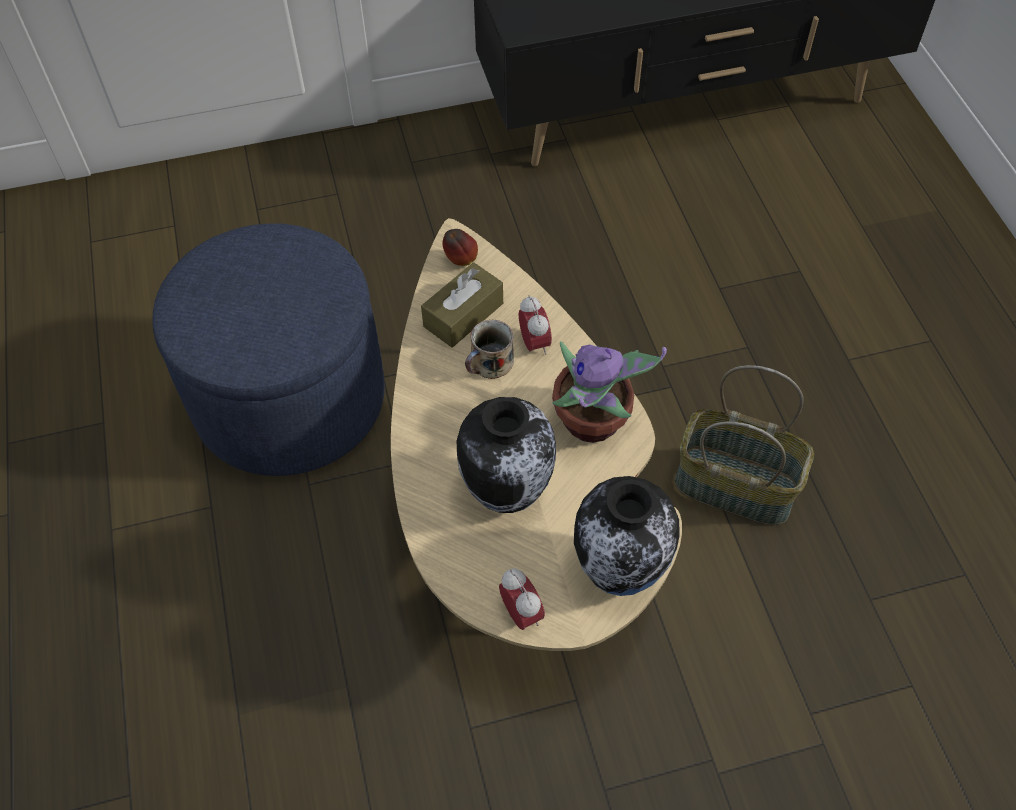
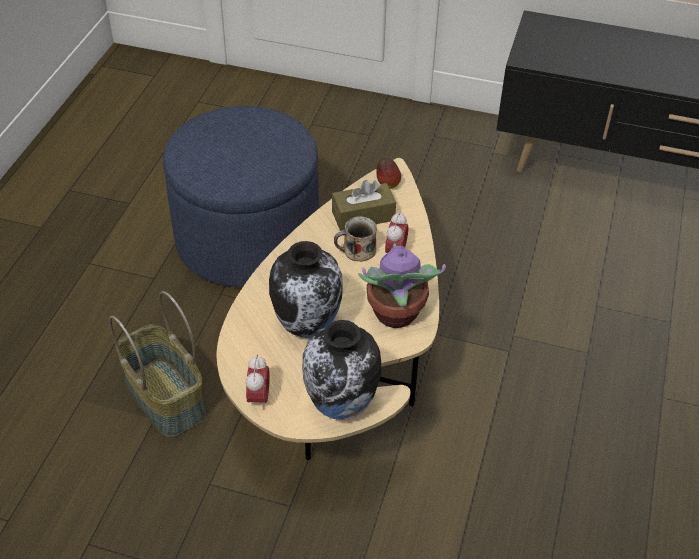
camera: 30 degrees right, 10 degrees down
basket [675,365,814,525] -> basket moved to [109,291,205,437]

